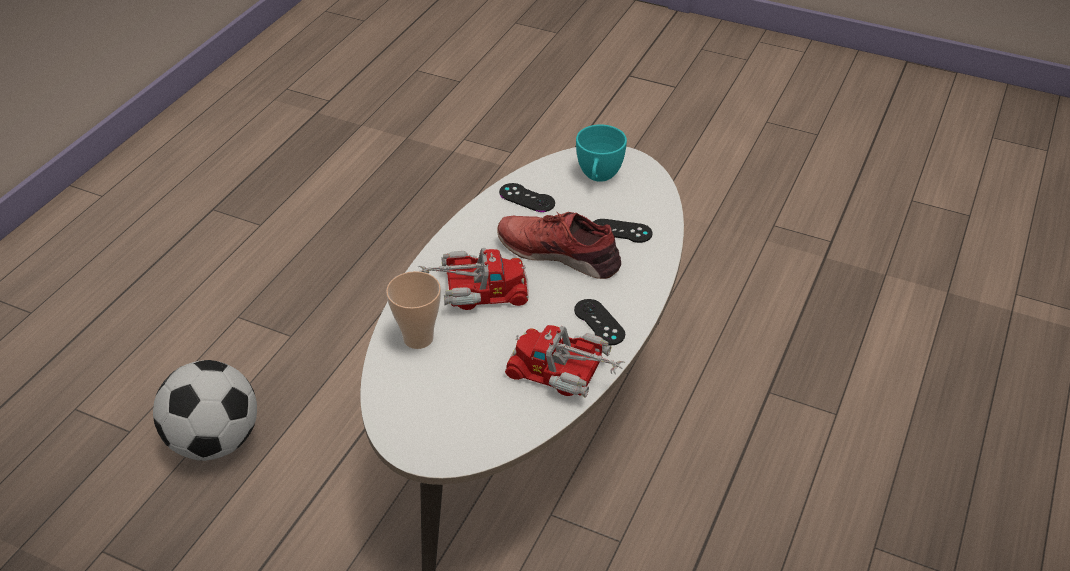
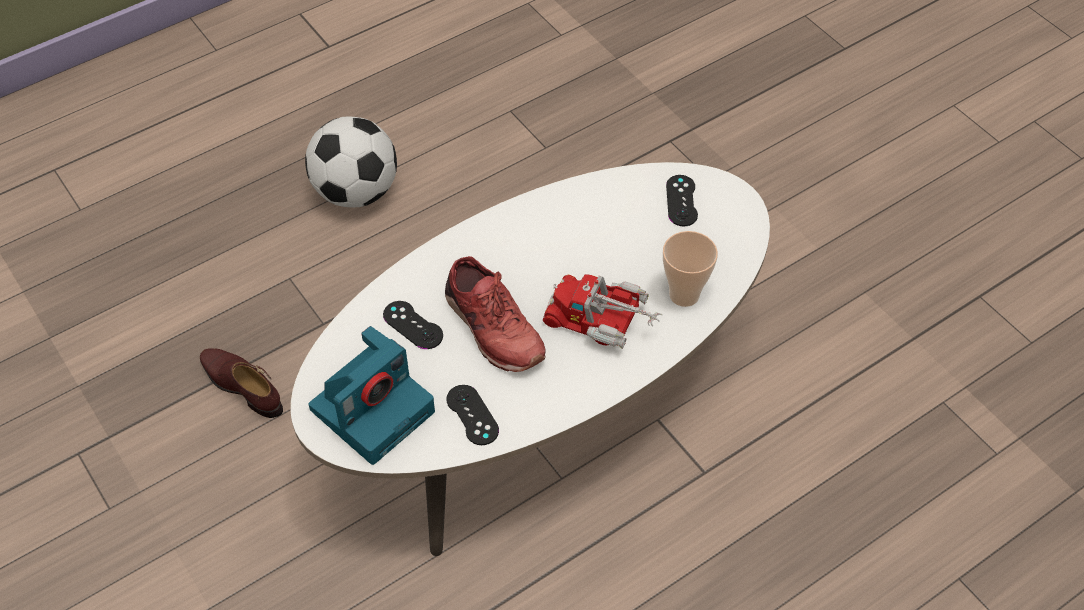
camera: 150 degrees left, 10 degrees up
football [153,360,257,461] -> football moved to [305,117,397,207]
toy truck [505,325,626,397] -> none
black game controller [574,299,625,346] -> black game controller moved to [666,175,698,227]
turquoise cup [576,124,627,182] -> camera [309,326,435,465]
none -> brown shoe [200,348,283,418]

